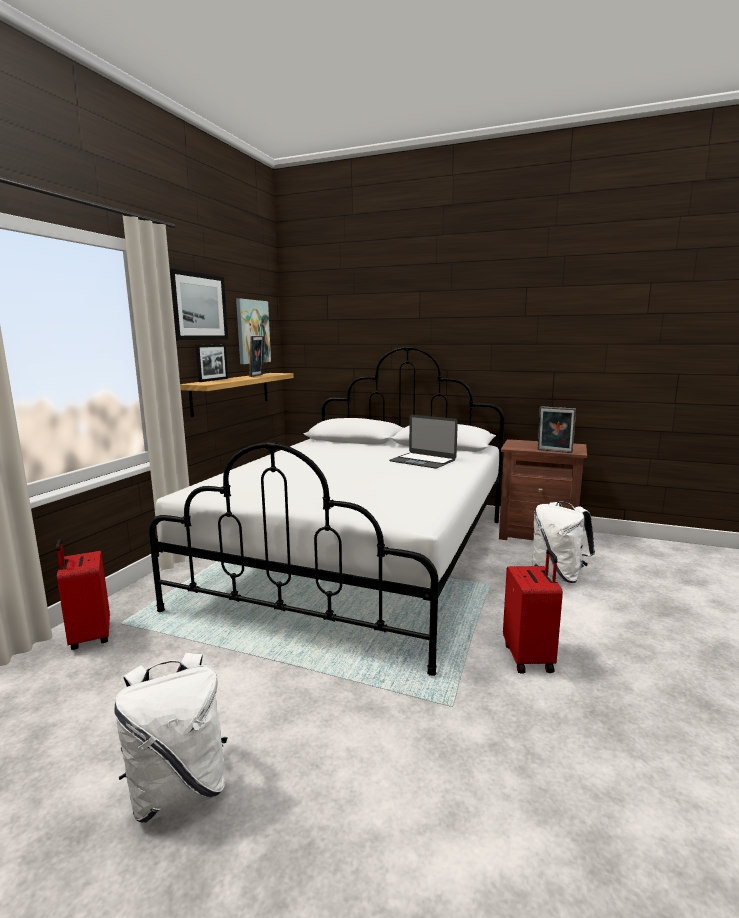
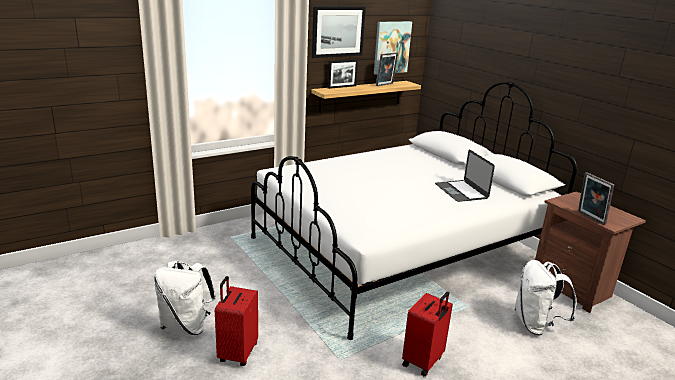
camera: 35 degrees right, 10 degrees up
red suitcase [56,539,110,650] -> red suitcase moved to [215,276,258,366]

